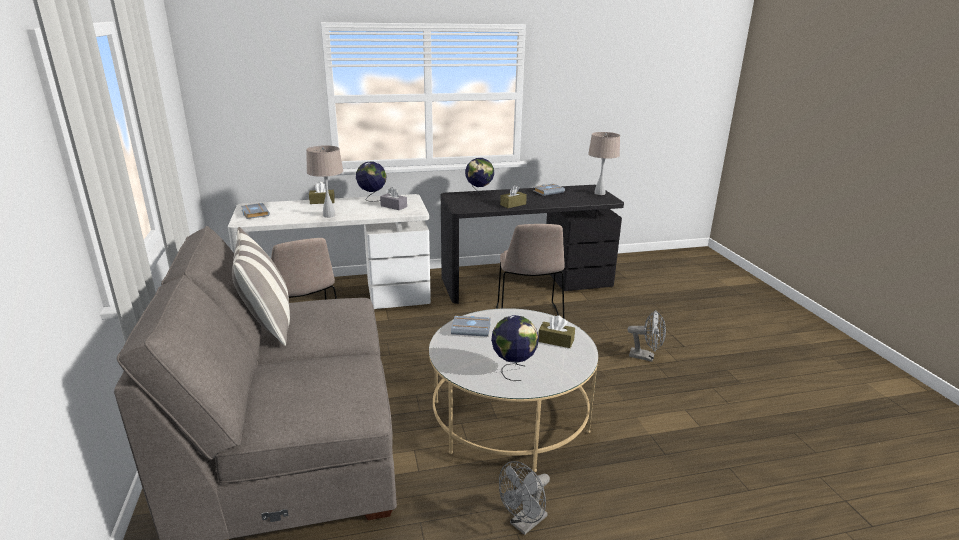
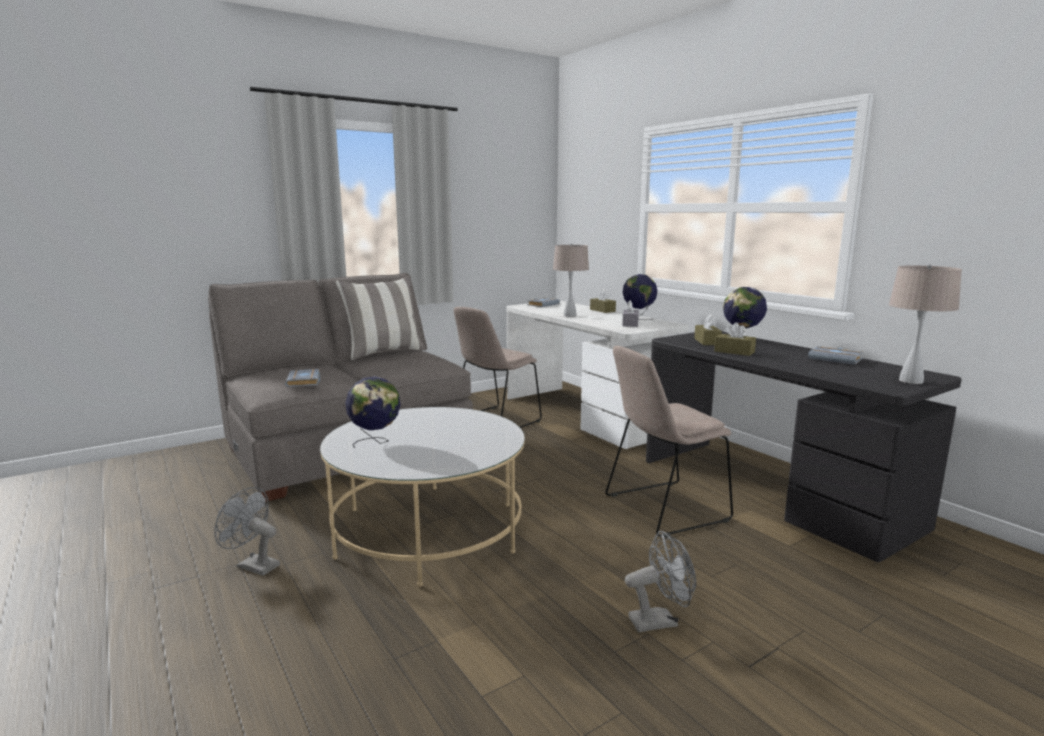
camera: 70 degrees right, 10 degrees down
grey book [451,316,491,337] -> grey book moved to [285,369,320,387]
brown tissue box [538,315,575,348] -> brown tissue box moved to [694,314,722,345]
grey fan [627,310,666,362] -> grey fan turned 105 degrees counterclockwise [625,531,696,632]

